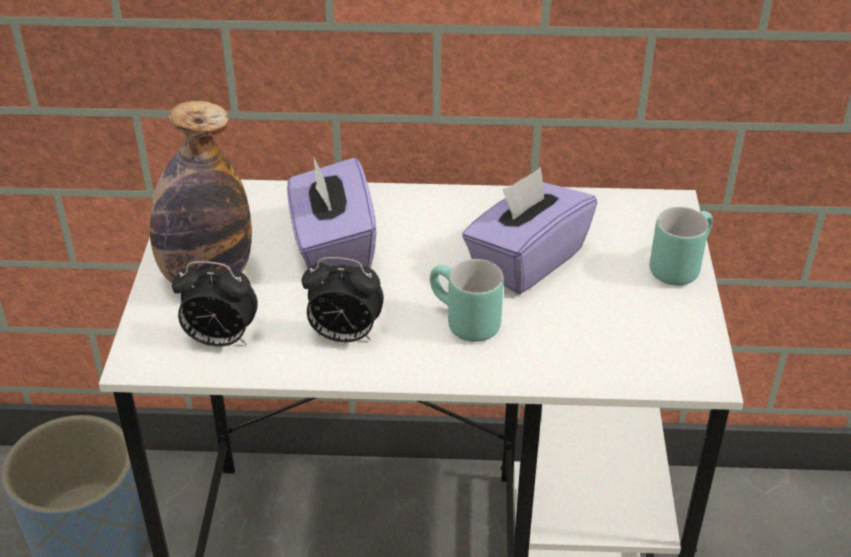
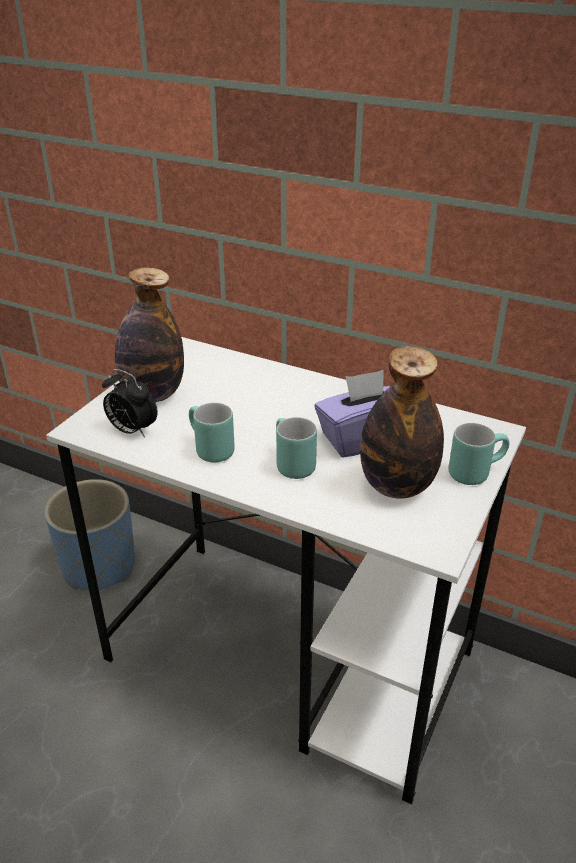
camera: 25 degrees right, 5 degrees down
purple tissue box [287,156,377,269] -> none
alarm clock [301,257,384,342] -> turquoise mug [189,403,235,462]
none -> bottle [360,346,444,499]

